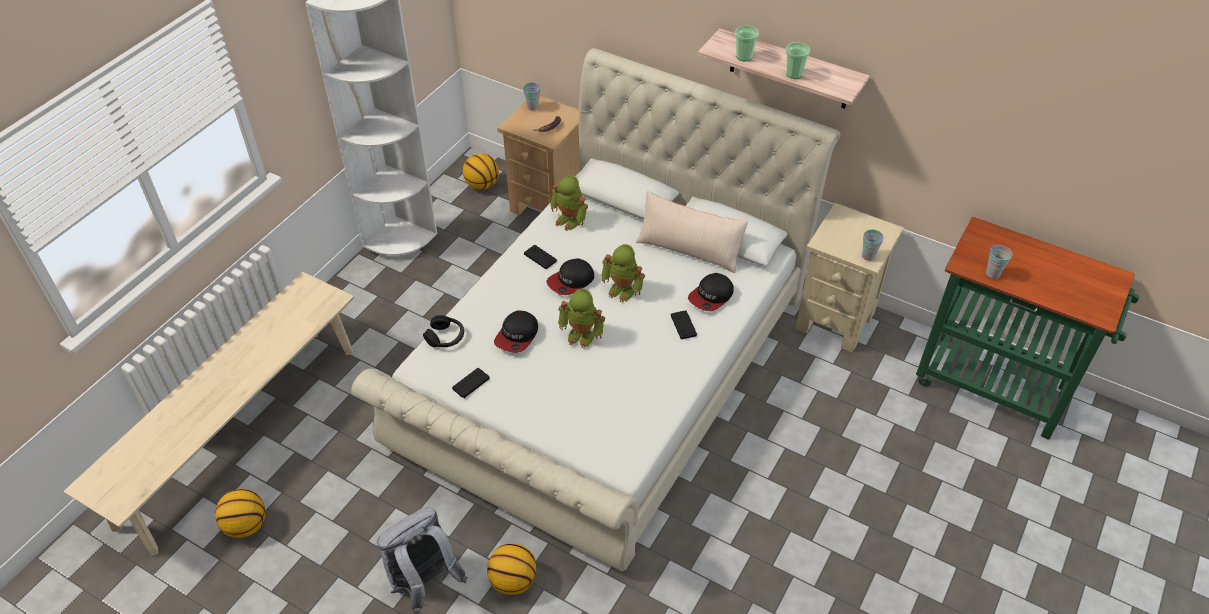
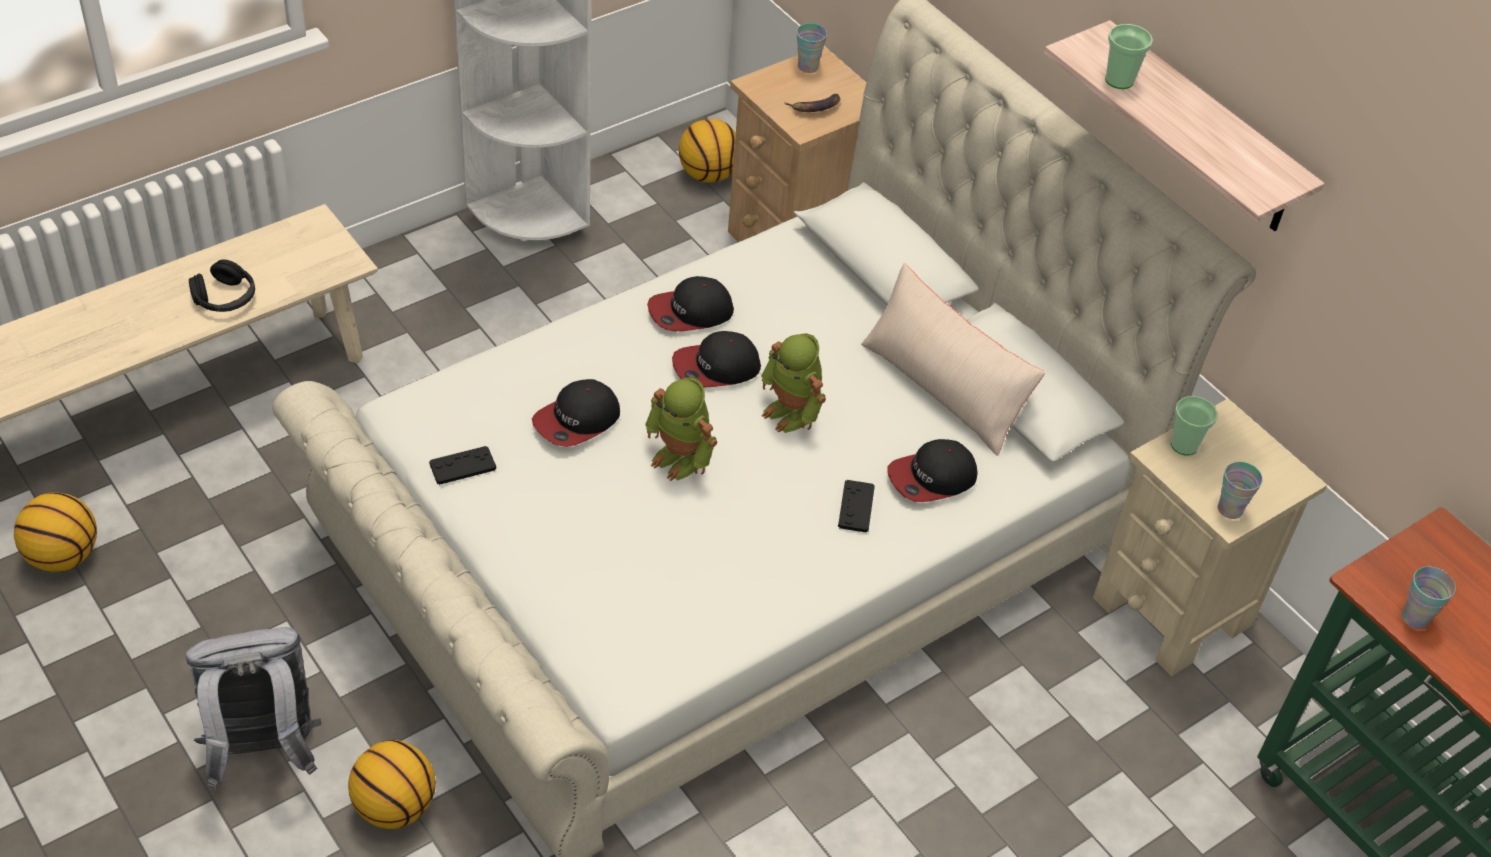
camera: 20 degrees right, 0 degrees up
black headphones [423,315,464,347] -> black headphones moved to [189,259,255,312]
black game controller [524,245,557,269] -> cap [647,276,734,331]
toy robot [550,175,588,231] -> none
cup [785,42,810,79] -> cup moved to [1171,396,1218,456]

